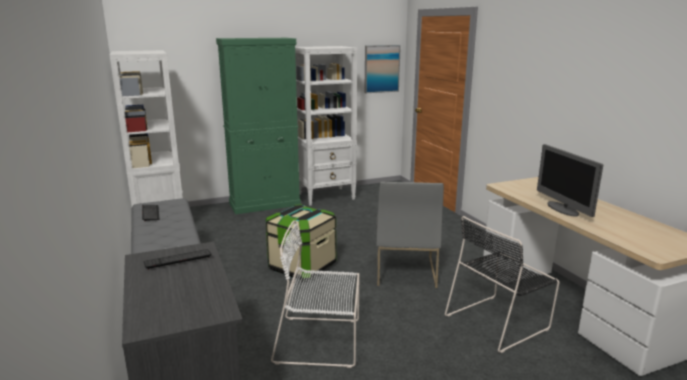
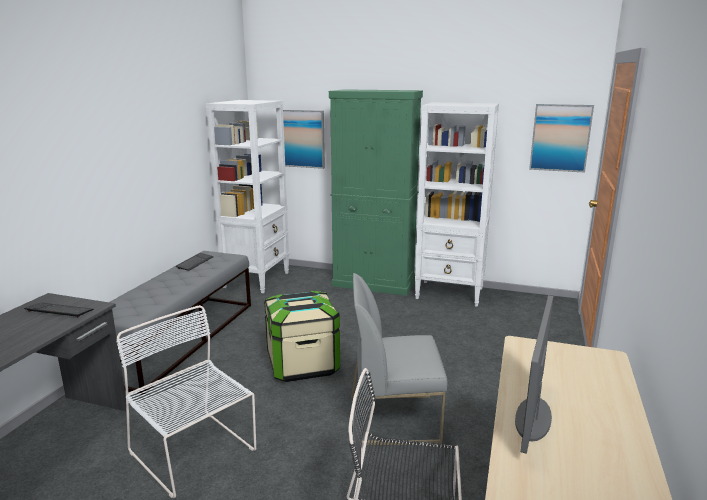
camera: 40 degrees right, 0 degrees up
grey chair [376,182,444,288] -> grey chair turned 45 degrees clockwise [351,273,447,445]
none -> picture [283,110,325,169]

